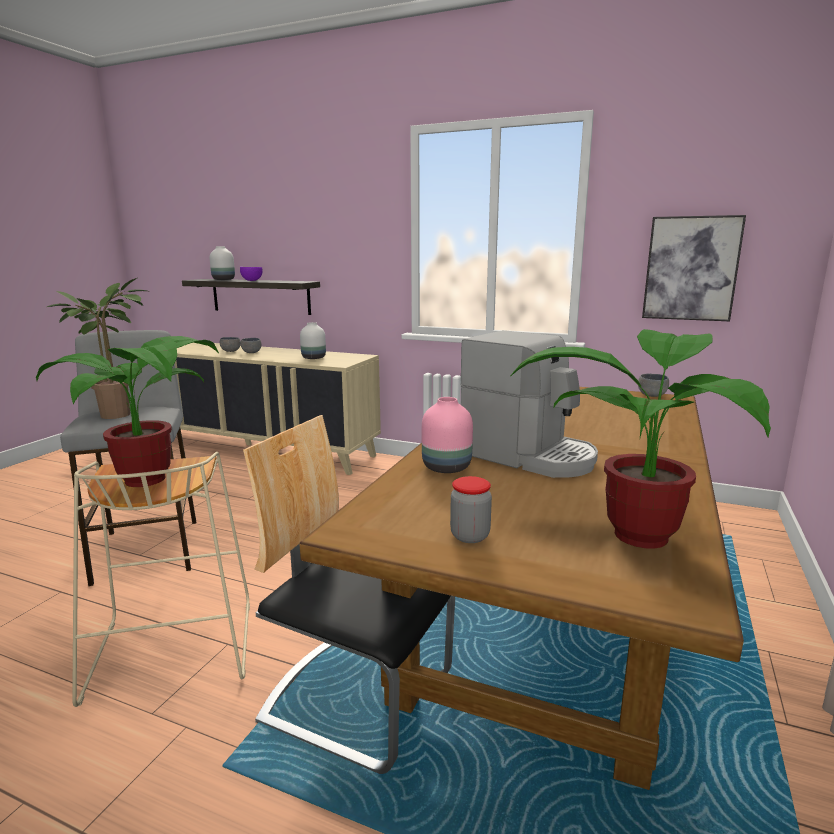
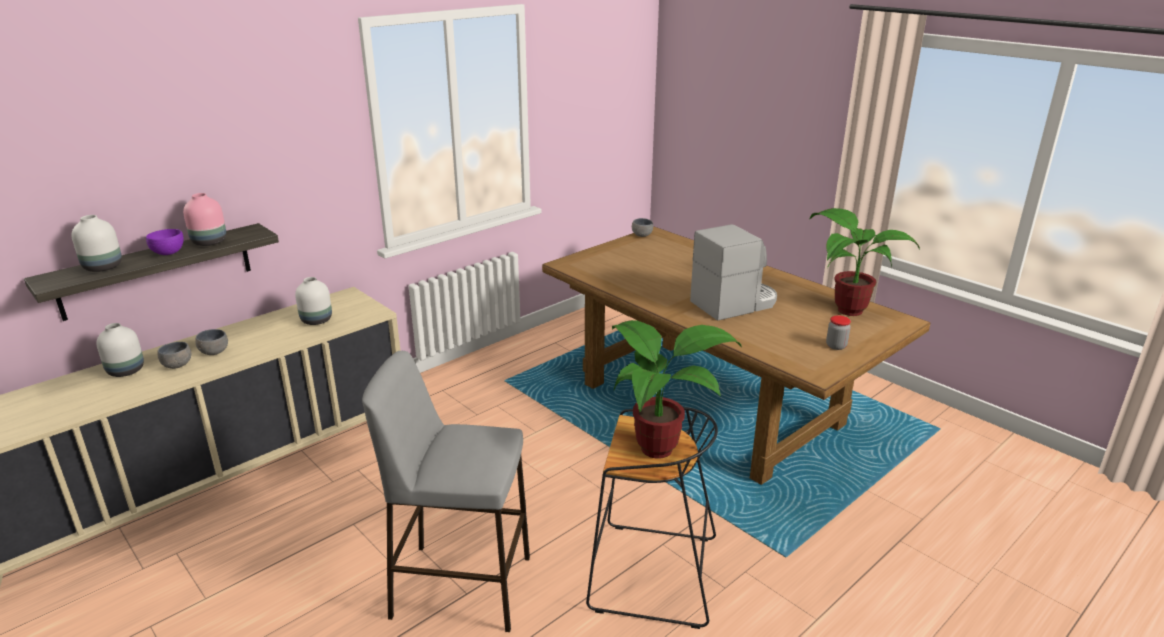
camera: 65 degrees left, 10 degrees up
potted plant [47,278,147,419] -> none
beige stool [72,452,250,707] -> black stool [586,407,718,629]
chair [243,415,455,774] -> none
pink vase [422,397,473,473] -> pink vase moved to [183,193,226,246]
picture [642,215,746,321] -> none
none -> white vase [97,323,144,377]

